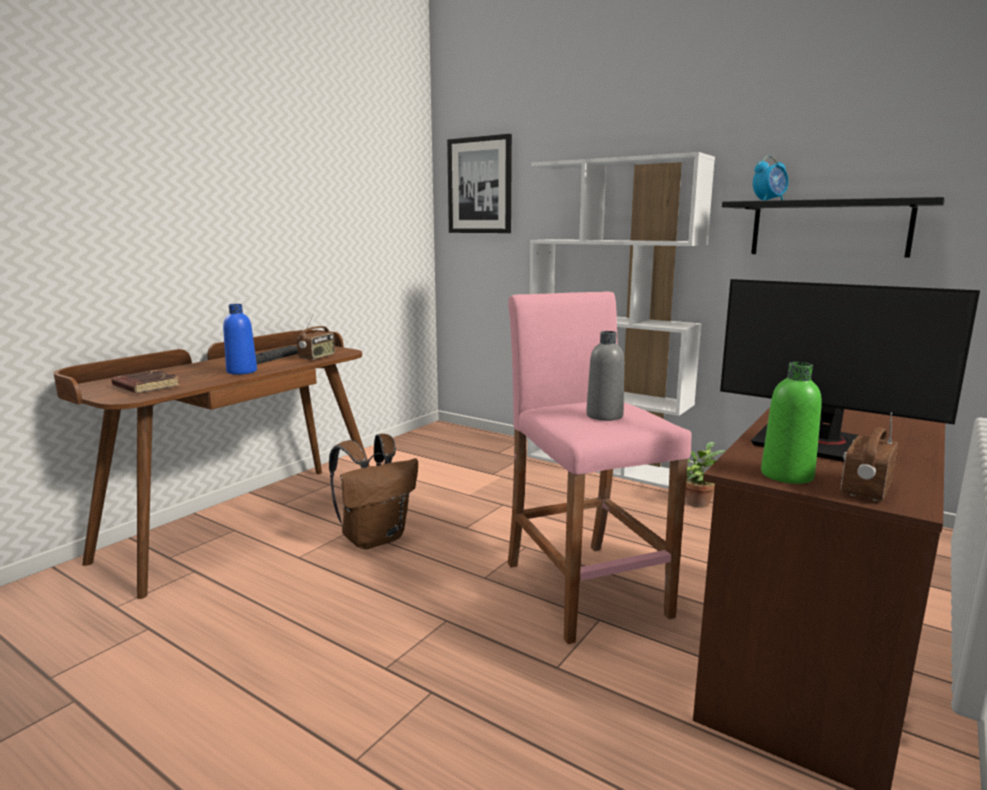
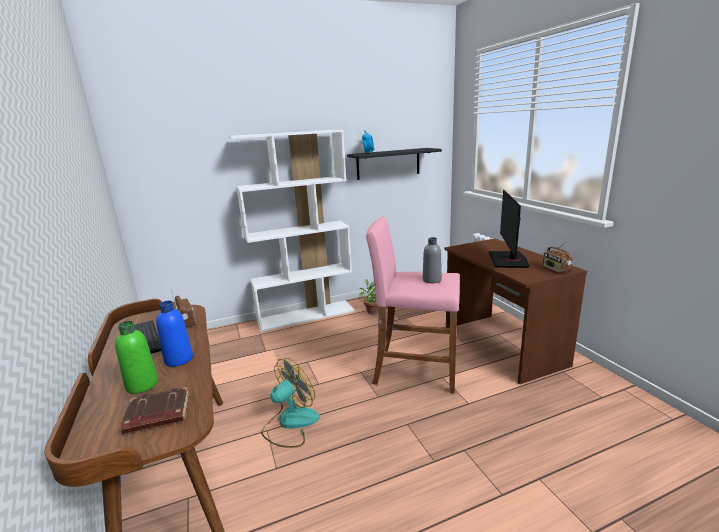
camera: 55 degrees left, 5 degrees up
brown backpack [329,434,418,549] -> fan [261,358,320,448]
picture [447,134,512,233] -> none
monitor [720,279,980,462] -> monitor turned 120 degrees clockwise [488,190,530,268]
green bottle [761,362,822,484] -> green bottle moved to [115,321,158,394]

